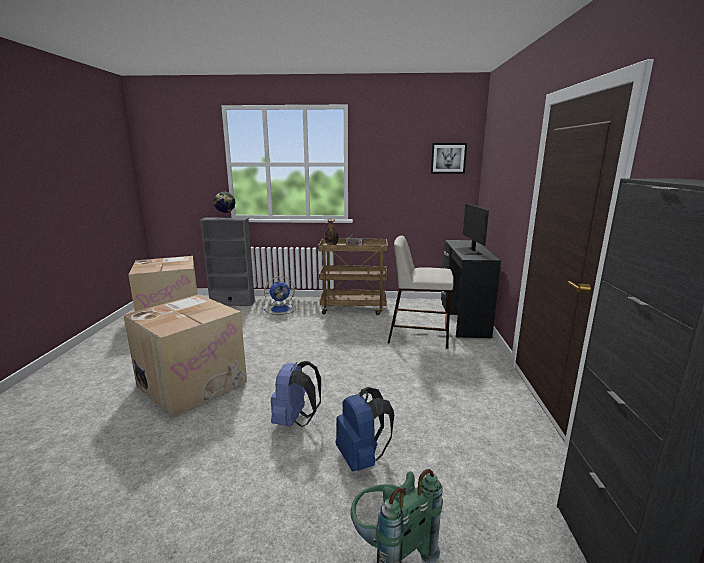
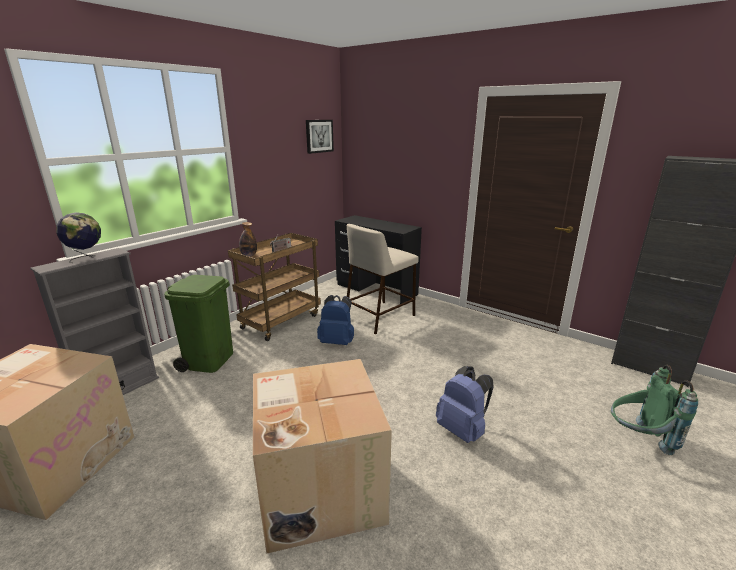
camera: 55 degrees left, 5 degrees up
blue fan [264,276,296,315] -> green trash can [164,275,233,373]
blue backpack [336,387,394,471] -> blue backpack moved to [317,295,354,345]
monitor [455,203,489,255] -> none

